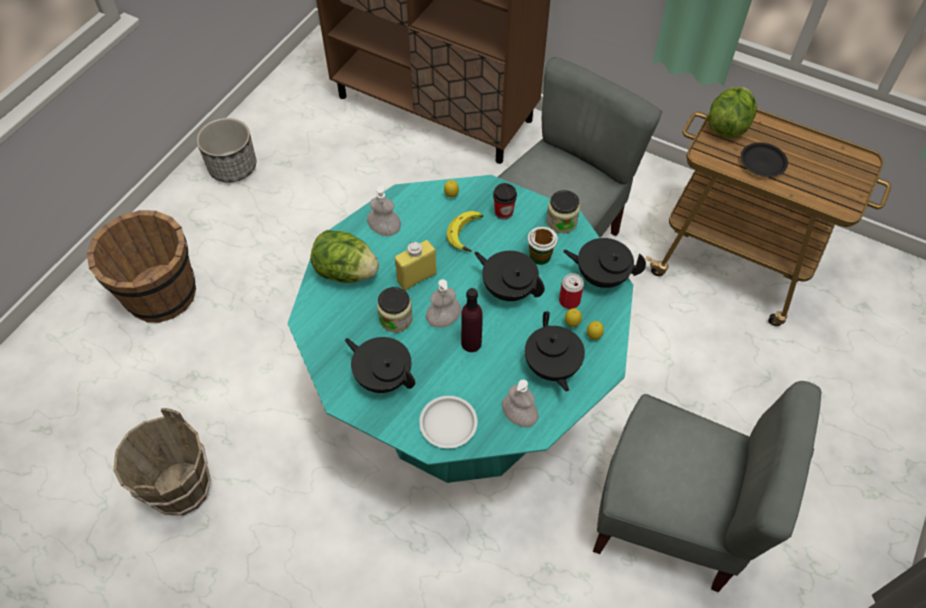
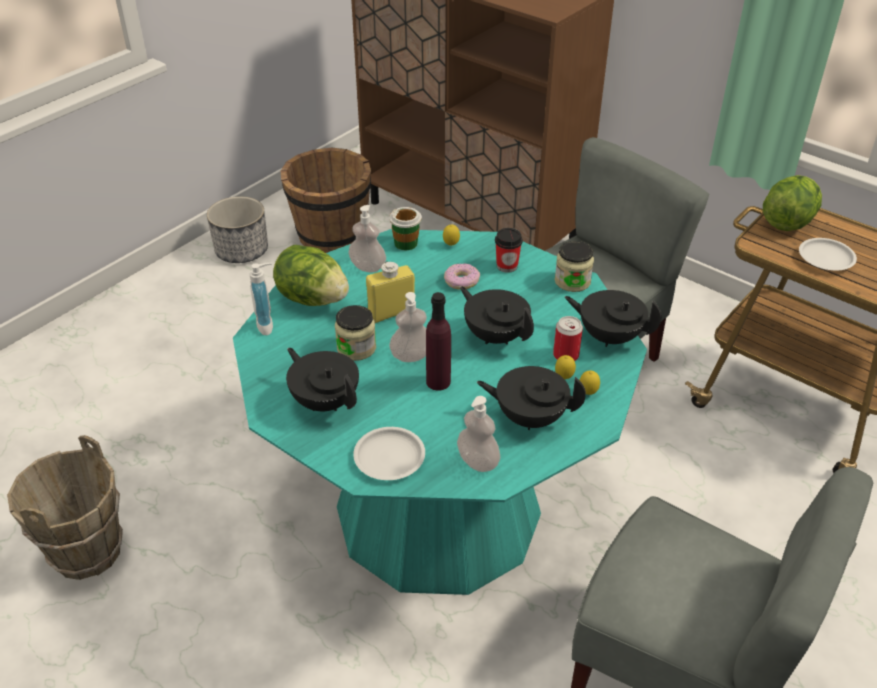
camera: 10 degrees right, 15 degrees down
brown bucket [87,210,196,323] -> brown bucket moved to [281,148,371,253]
banana [447,211,483,252] -> donut [444,263,480,290]
black teapot [525,311,585,392] -> black teapot turned 105 degrees clockwise [477,366,586,430]
cup [528,227,558,265] -> cup moved to [389,207,422,250]
black plate [741,143,788,177] -> white plate [799,238,857,270]
none -> soap dispenser [250,263,273,335]

